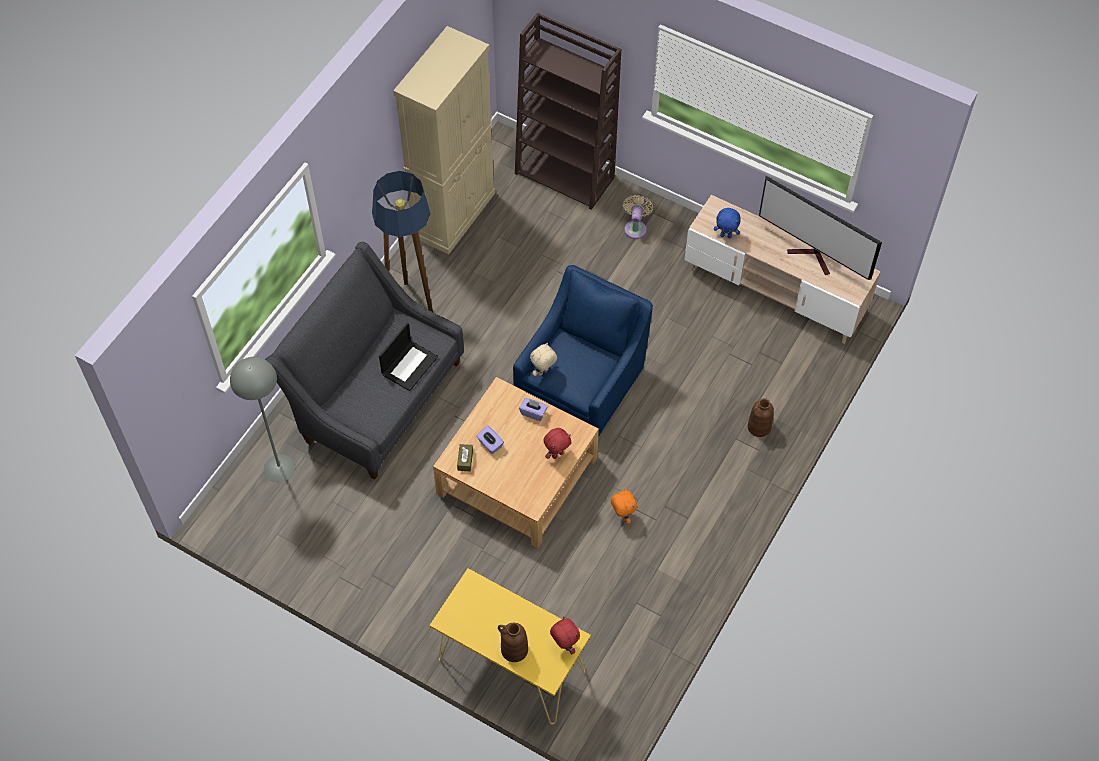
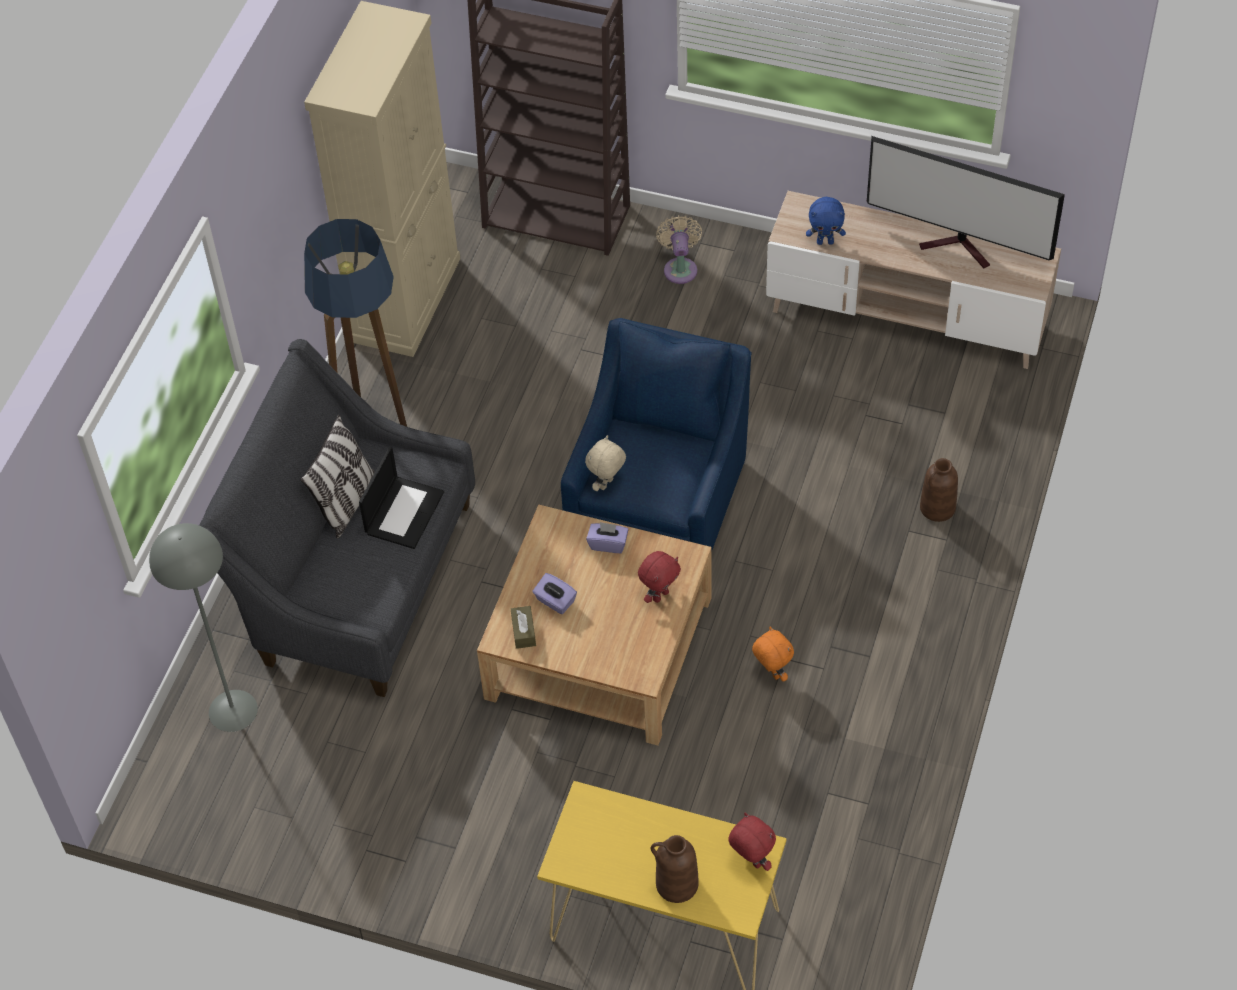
camera: 10 degrees left, 5 degrees down
none -> pillow [301,415,375,539]

